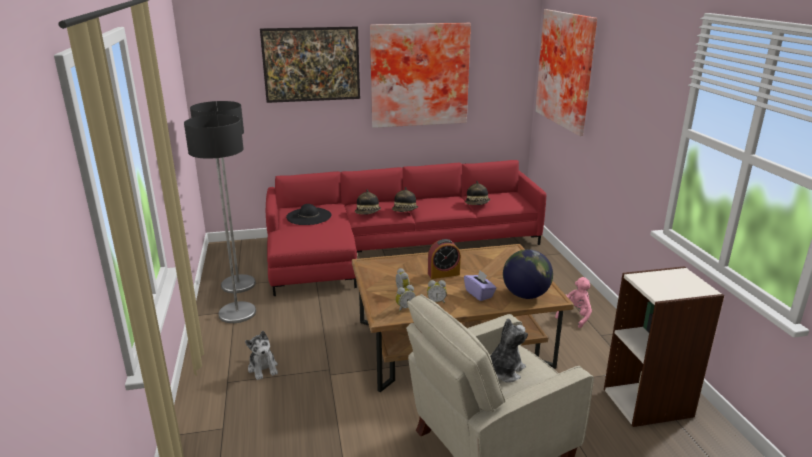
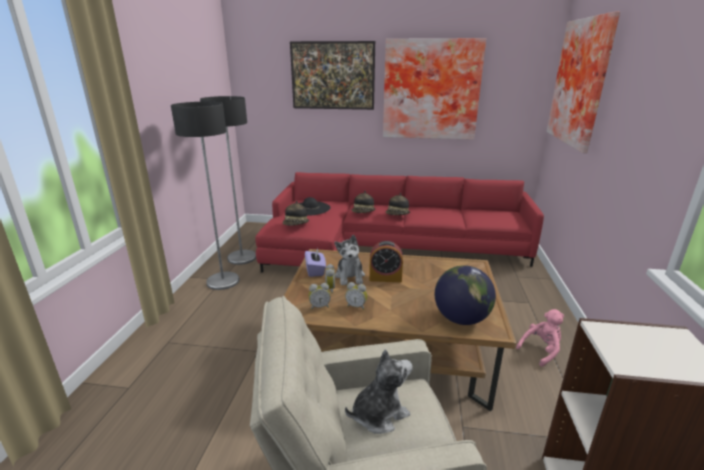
camera: 20 degrees right, 0 degrees up
plush toy [245,331,278,380] -> plush toy moved to [335,235,365,285]
purple tissue box [464,270,497,301] -> purple tissue box moved to [305,248,326,277]
hat [465,181,491,205] -> hat moved to [283,200,309,226]

